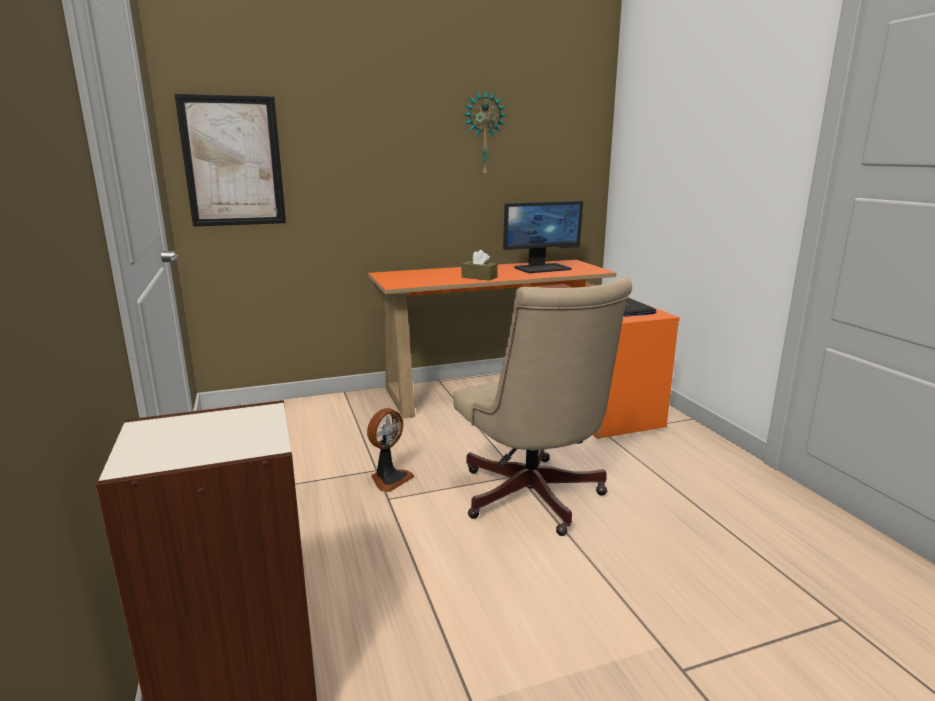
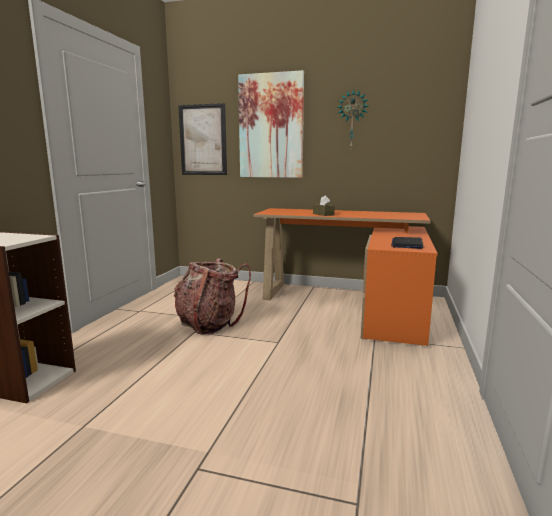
camera: 35 degrees right, 5 degrees down
fan [367,408,415,492] -> backpack [174,258,251,335]
beige office chair [453,277,632,536] -> none
monitor [503,201,583,273] -> none
none -> picture [238,70,304,178]

